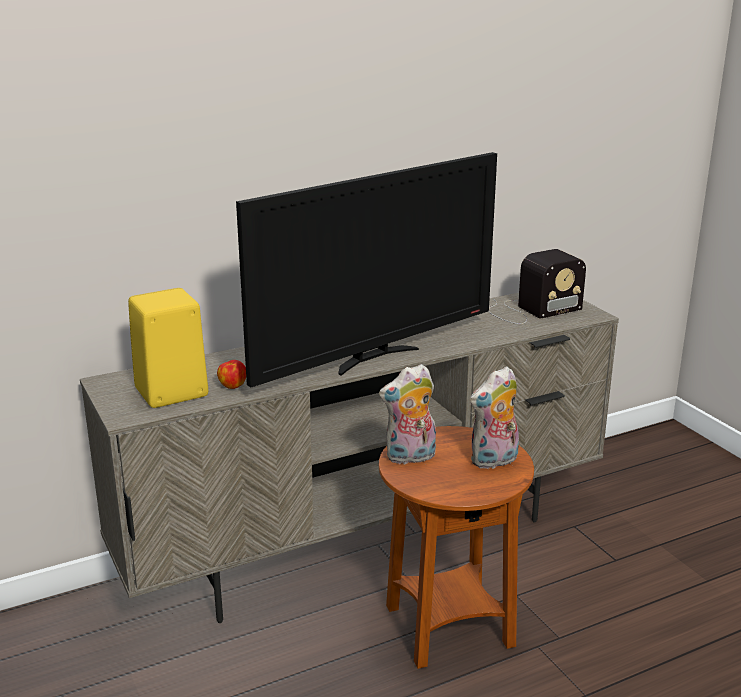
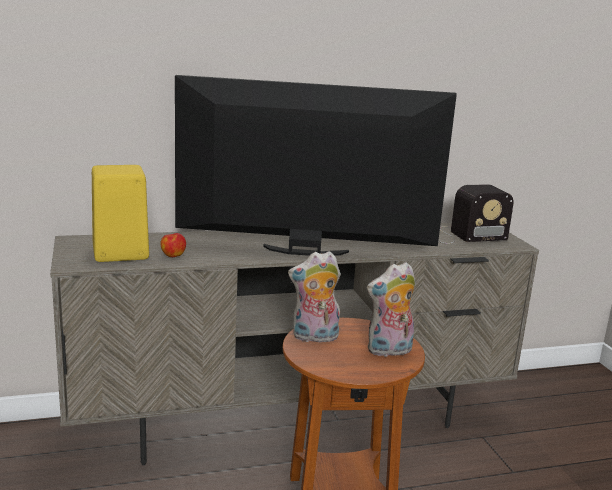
camera: 10 degrees right, 5 degrees down
television [236,152,497,388] -> television turned 150 degrees counterclockwise [175,75,457,256]

